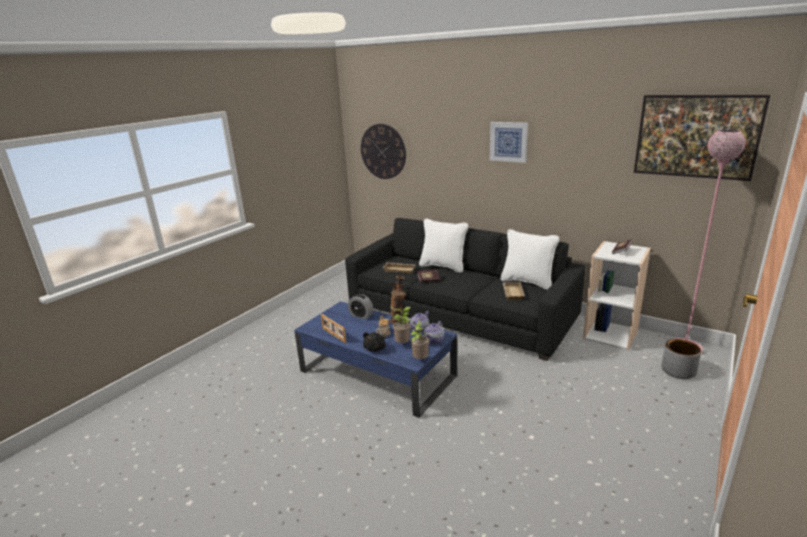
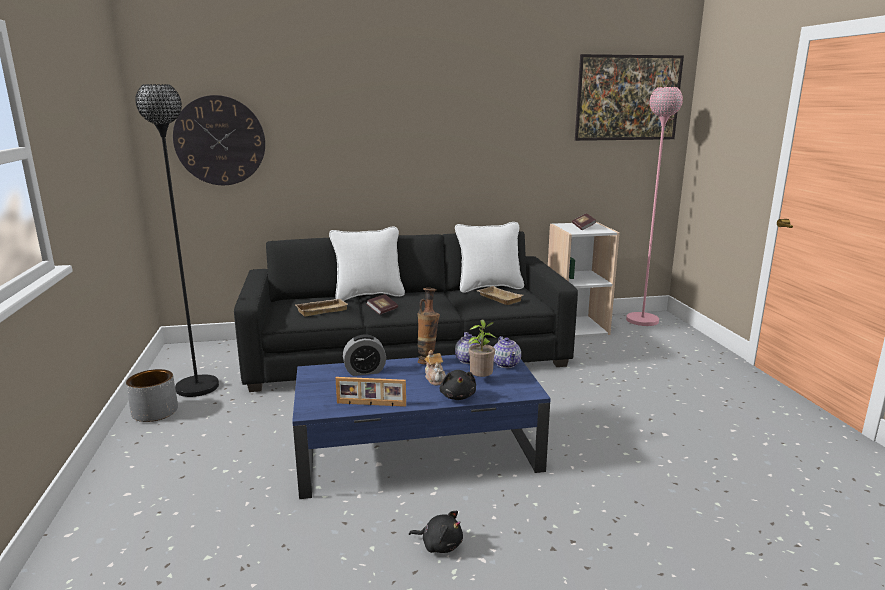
camera: 45 degrees left, 5 degrees down
potted plant [409,320,429,359] -> none
picture [490,122,528,163] -> none
grey planter [661,339,701,379] -> grey planter moved to [126,369,178,422]
none -> black floor lamp [135,84,219,397]
none -> black plush toy [409,511,463,553]

